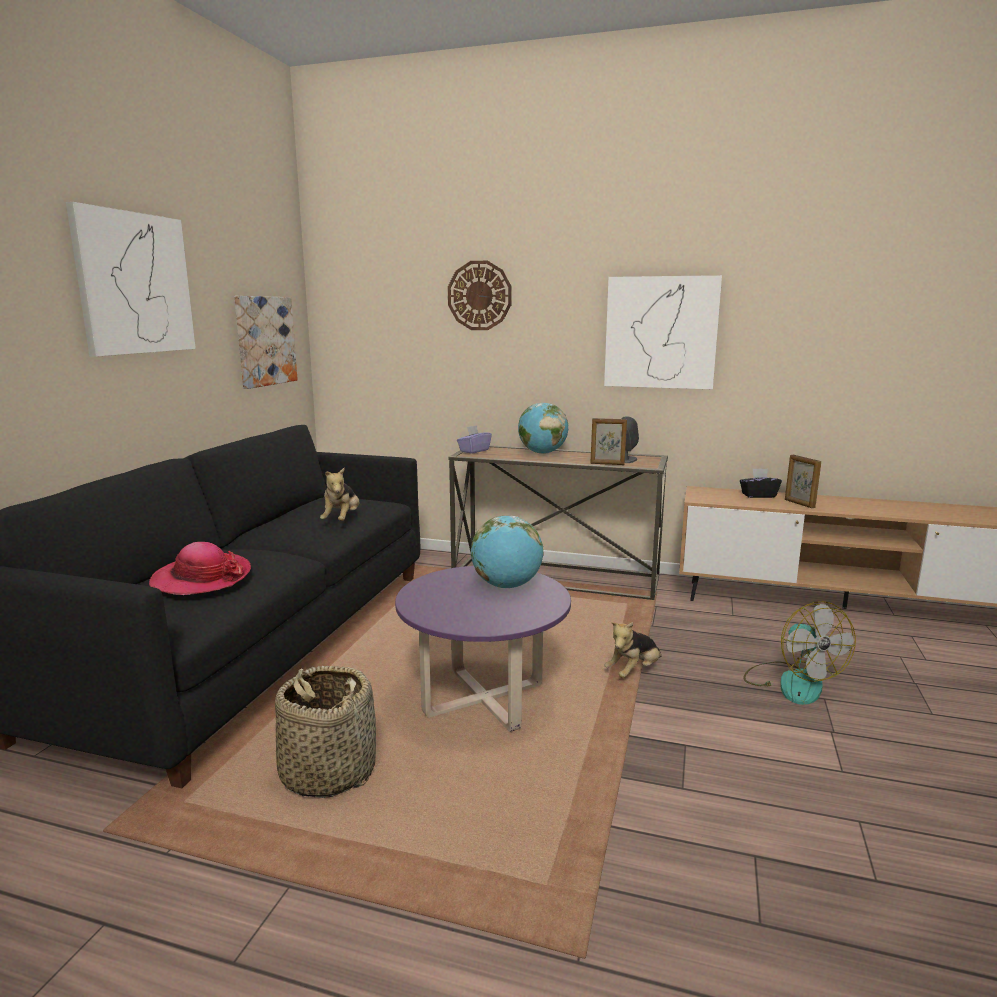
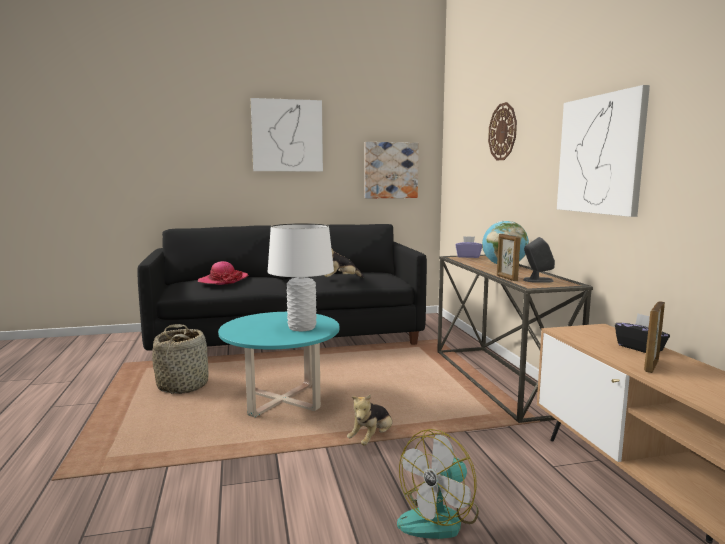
camera: 60 degrees right, 5 degrees down
purple coffee table [395,566,571,732] -> turquoise coffee table [218,312,339,417]
globe [471,516,543,588] -> white table lamp [268,223,334,331]
plush toy [604,622,661,678] -> plush toy turned 75 degrees counterclockwise [347,394,393,446]

